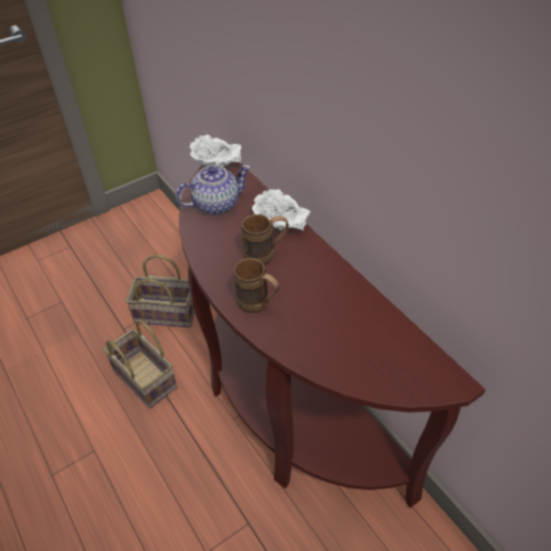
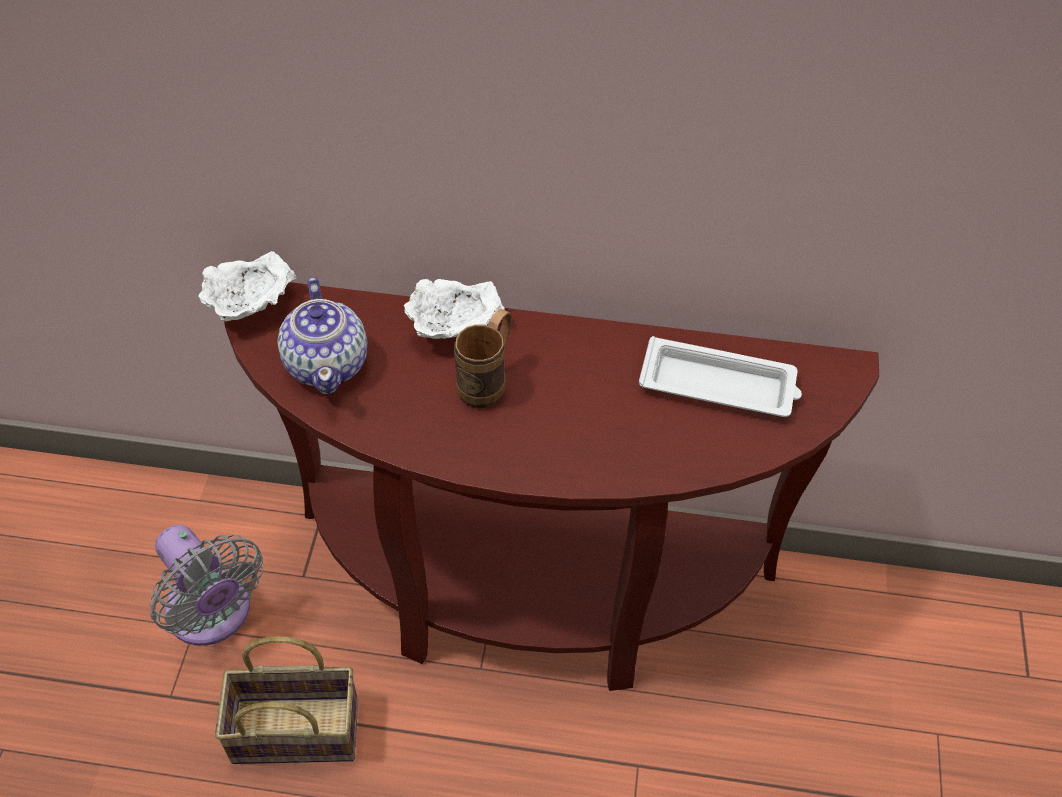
camera: 50 degrees left, 5 degrees up
basket [126,255,195,328] -> grey fan [150,525,263,646]
teapot [175,165,251,215] -> teapot turned 150 degrees clockwise [277,277,367,395]
brown mug [234,258,280,313] -> none
none -> white tray [639,336,802,417]

